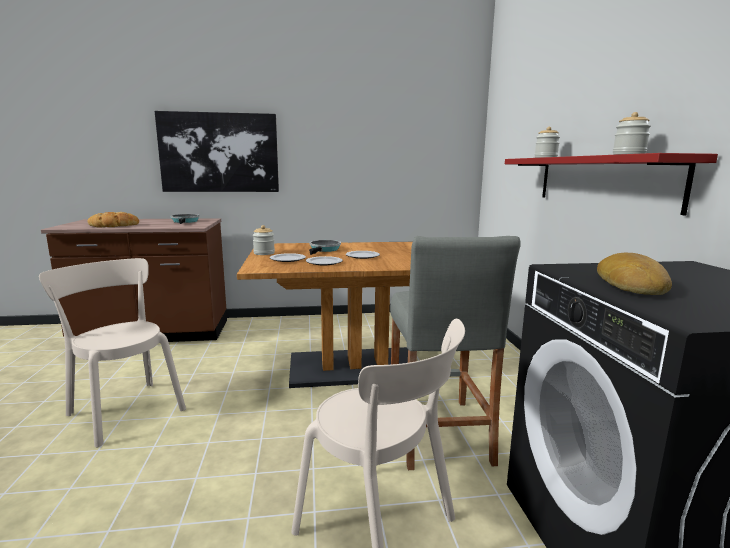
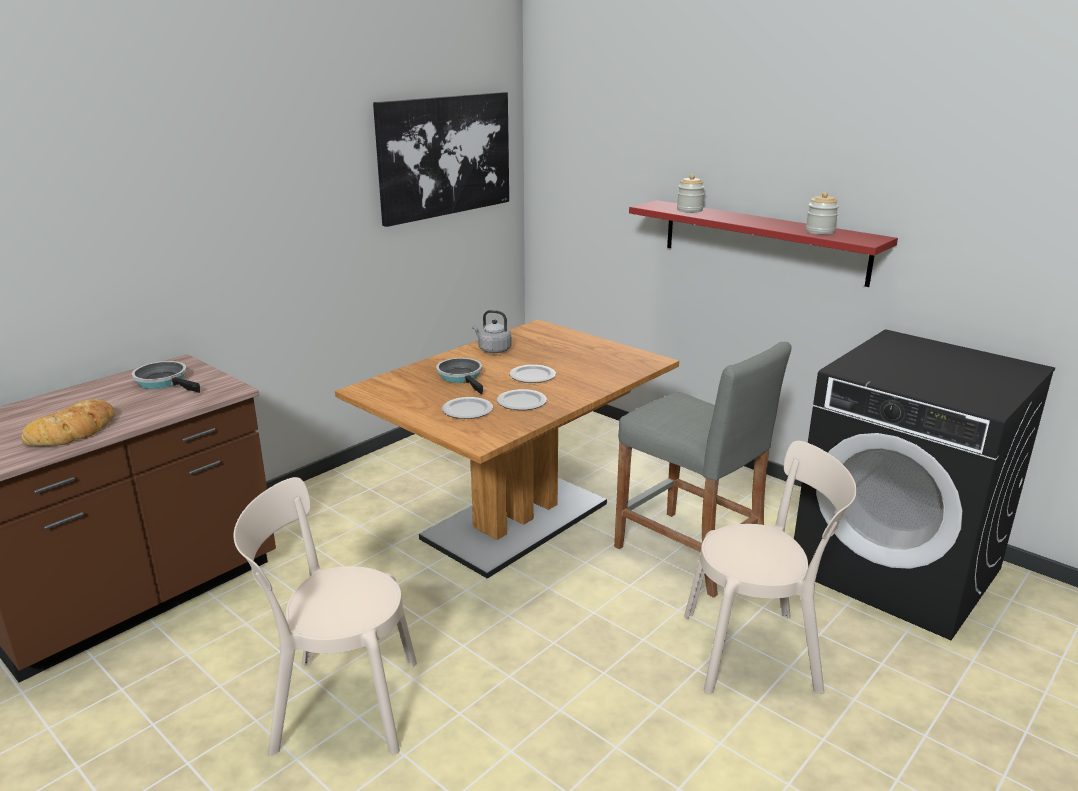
camera: 40 degrees left, 10 degrees up
picture [155,111,279,192] -> picture moved to [373,92,509,227]
jar [253,225,275,255] -> none
bread [597,253,672,295] -> none
none -> grey kettle [472,310,511,353]

